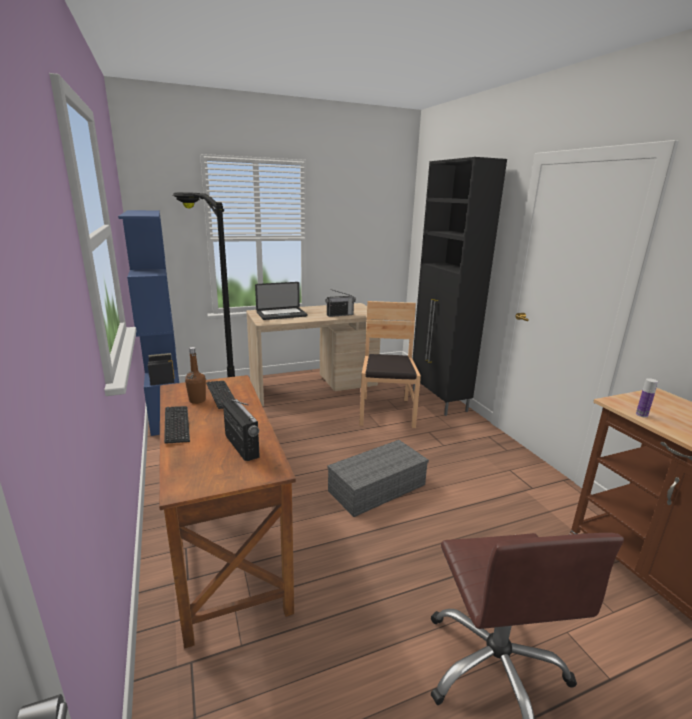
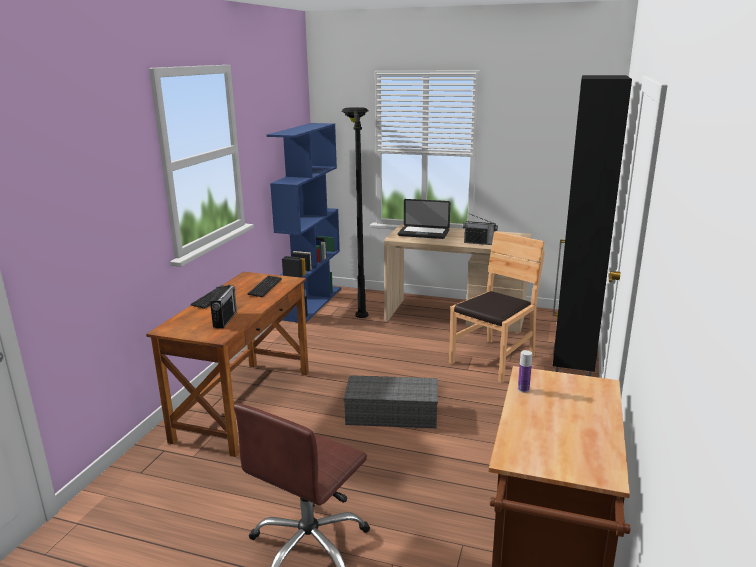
camera: 40 degrees right, 0 degrees up
brown bottle [185,347,206,404] -> none

